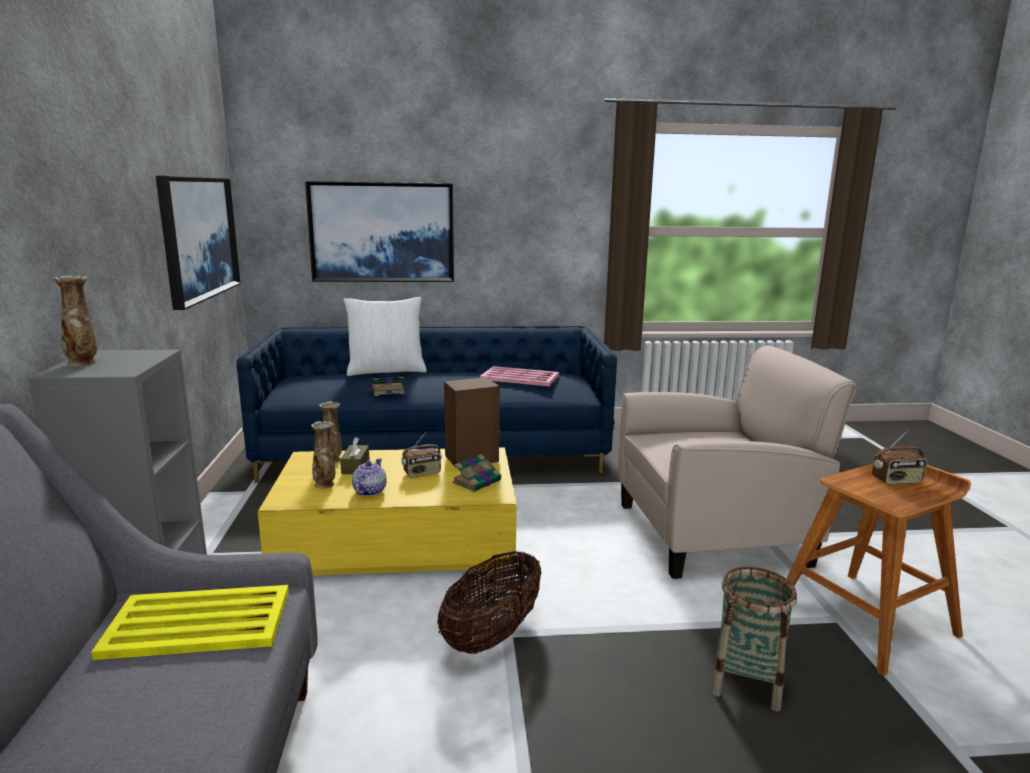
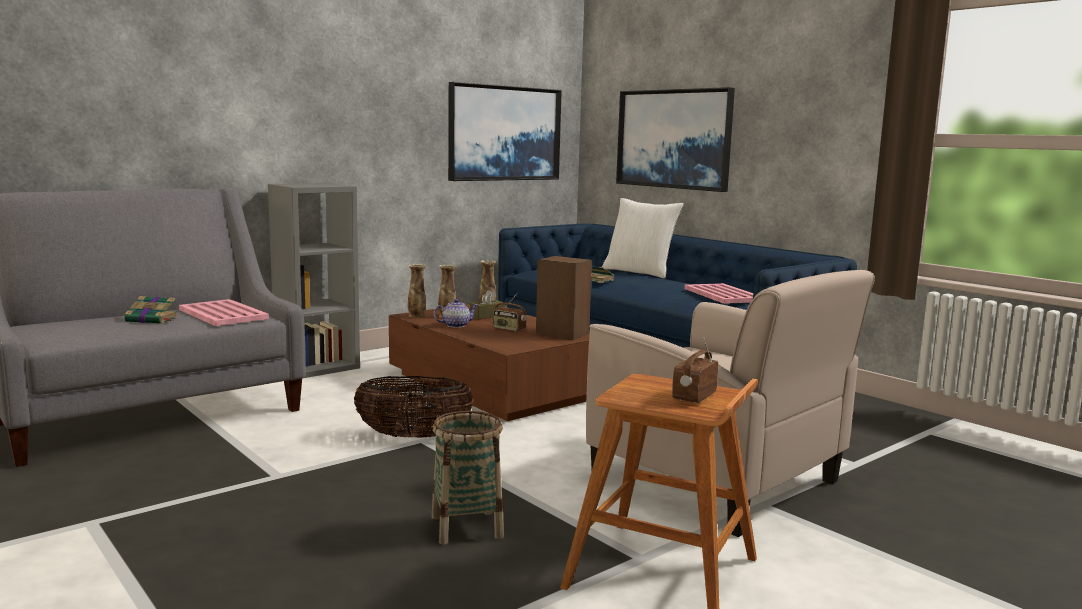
camera: 55 degrees right, 5 degrees down
vase [53,275,97,366] -> vase moved to [408,264,426,318]
yellow tray [91,585,289,660] -> pink tray [179,299,269,326]
yellow coffee table [258,447,517,575] -> brown coffee table [389,304,590,421]
book [453,454,501,492] -> book moved to [124,296,178,324]
radio [872,430,927,484] -> radio turned 75 degrees clockwise [672,337,718,404]

